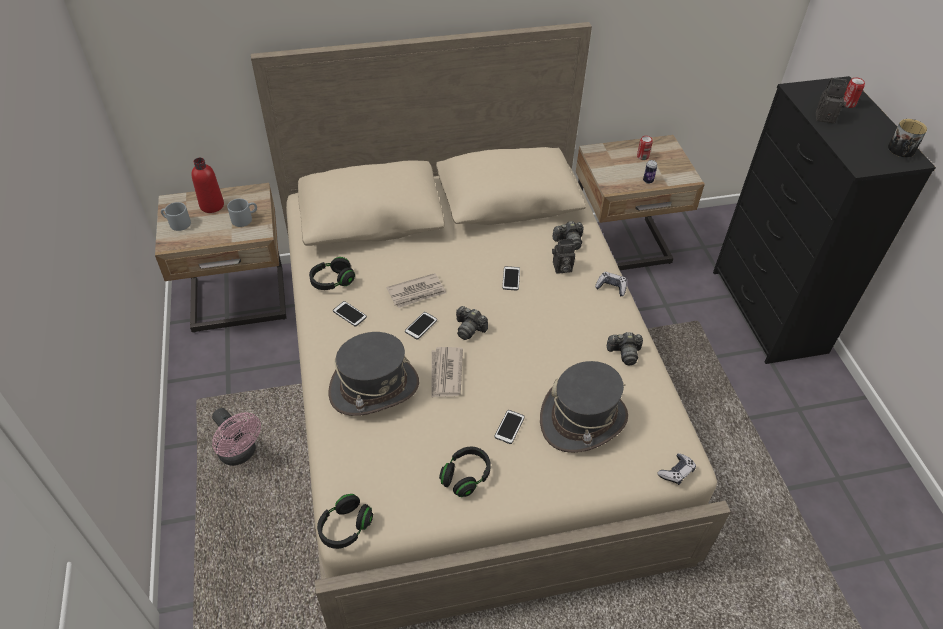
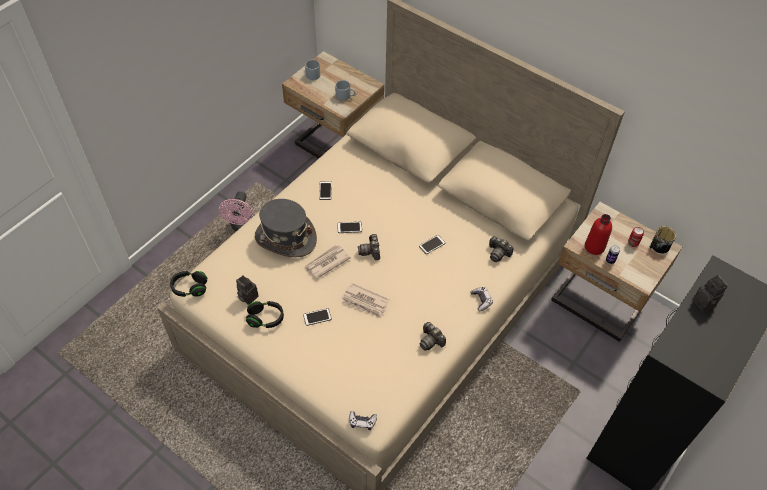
camera: 50 degrees right, 5 degrees up
red bottle [191,158,224,213] -> red bottle moved to [585,214,612,255]
black headphones [309,257,355,290] -> none
newspaper [386,273,446,308] -> newspaper moved to [342,283,389,318]
grey hat [540,361,628,453] -> none
camera [552,239,575,274] -> camera moved to [236,275,259,305]
can [844,78,865,108] -> none
mug [888,119,927,158] -> mug moved to [649,226,676,254]

